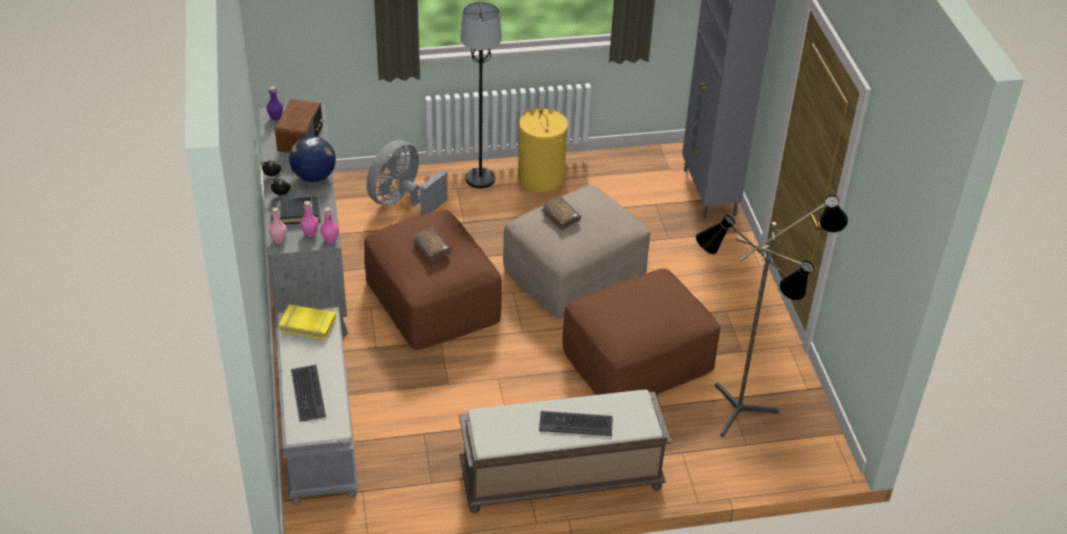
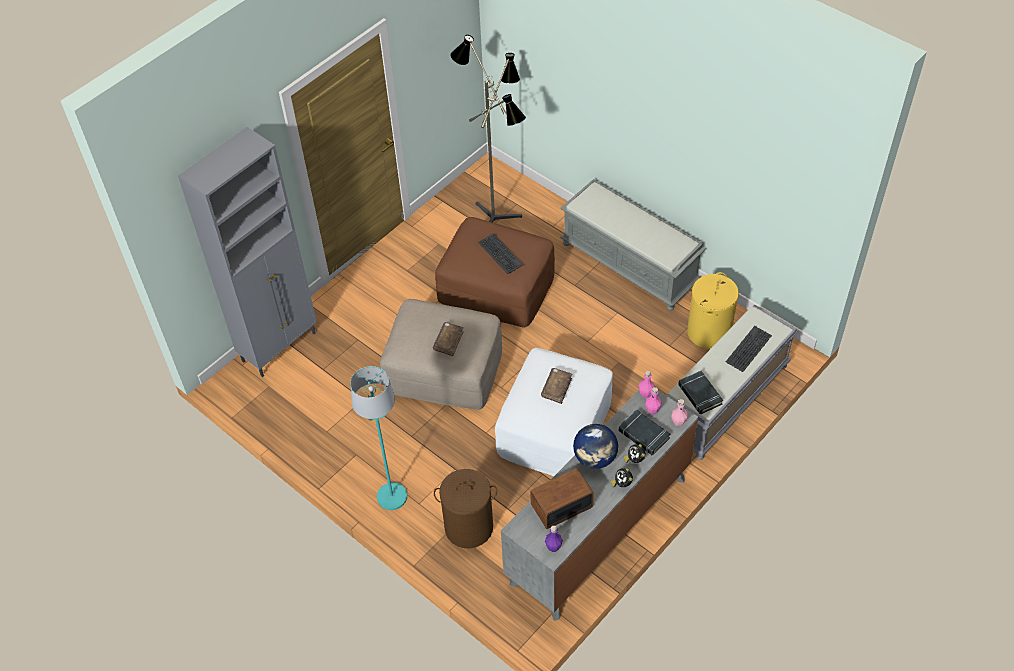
camera: 125 degrees left, 10 degrees up
yellow book [279,304,336,340] -> black book [678,371,723,414]
brown ottoman [364,210,502,350] -> white ottoman [495,348,613,476]
grey fan [366,140,448,215] -> brown laundry basket [434,469,497,548]
brown bench [459,390,672,513] -> grey bench [560,179,705,311]
black floor lamp [460,2,502,188] -> turquoise floor lamp [350,366,407,510]
yellow laundry basket [518,109,568,192] -> yellow laundry basket moved to [687,272,739,349]
keyboard [539,411,613,436] -> keyboard moved to [478,233,523,274]

